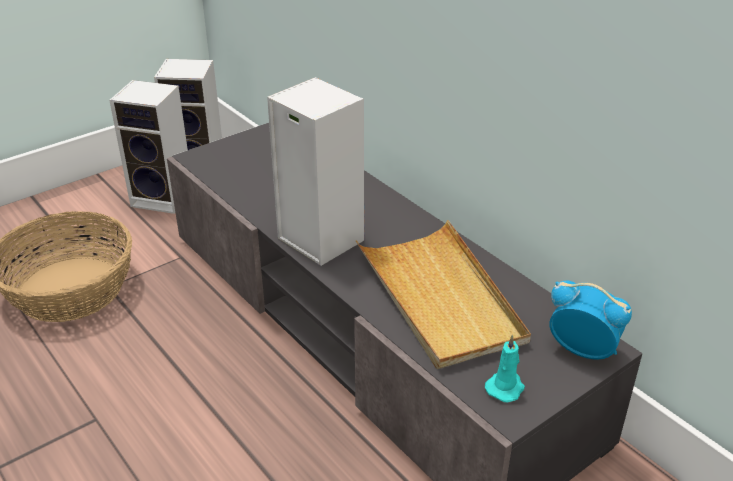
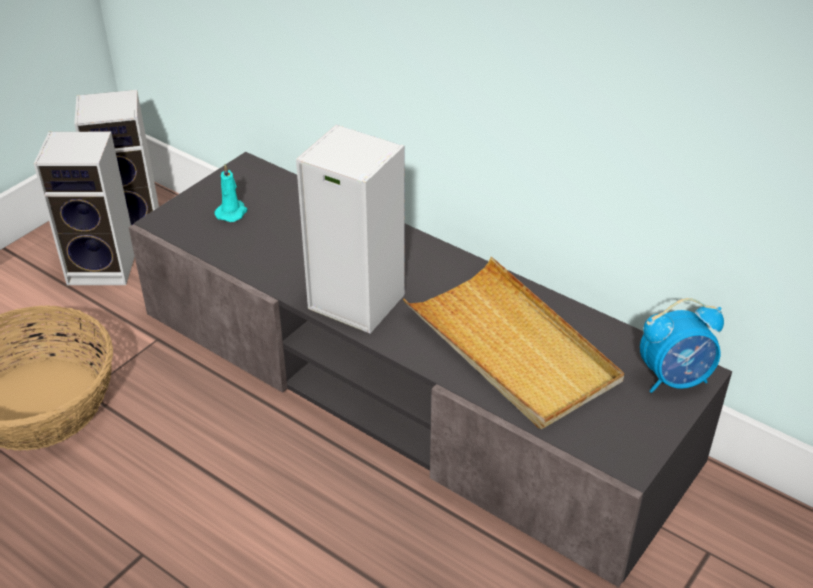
camera: 15 degrees left, 5 degrees up
turquoise candle [485,334,525,402] -> turquoise candle moved to [215,164,247,222]
alarm clock [549,281,632,360] -> alarm clock turned 150 degrees clockwise [640,298,724,393]

